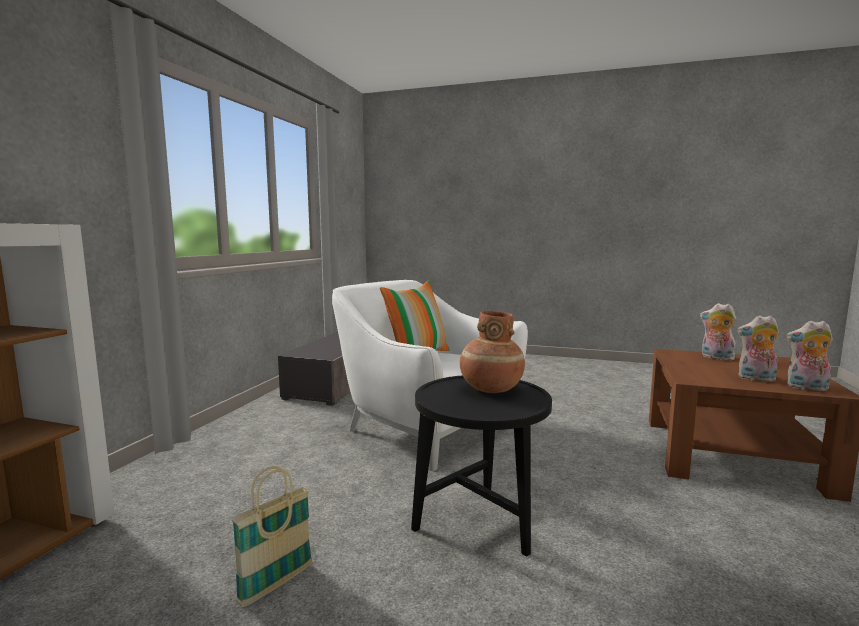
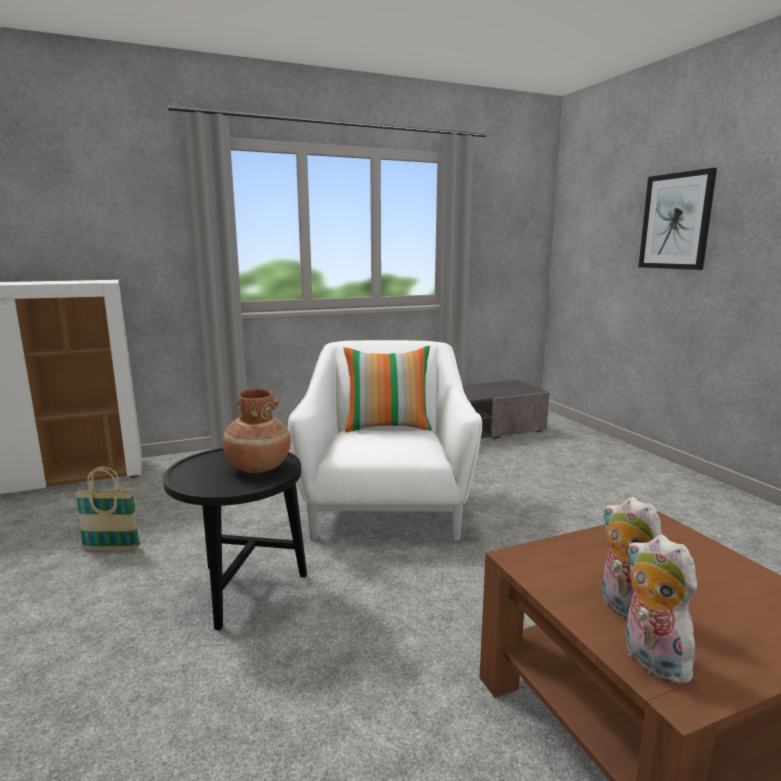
camera: 50 degrees right, 5 degrees up
plush toy [700,303,736,361] -> none
none -> picture [638,168,717,270]

